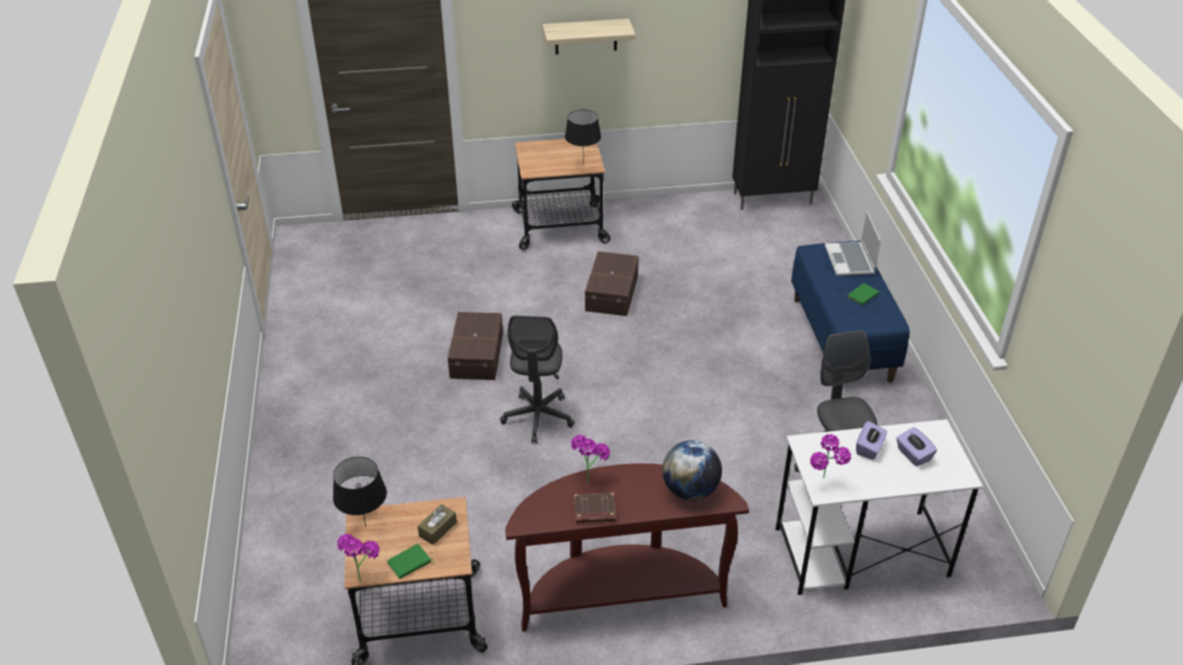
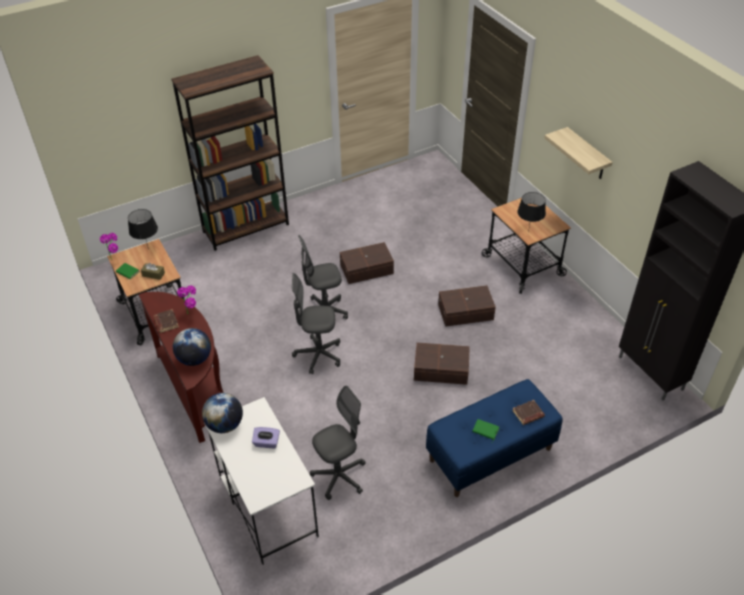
camera: 70 degrees right, 5 degrees up
potted plant [810,434,851,478] -> globe [202,393,243,433]
laptop [825,211,881,276] -> brown book [512,400,545,425]
purple tissue box [896,427,937,466] -> none
none -> brown bookcase [171,55,289,251]
none -> grey office chair [292,273,340,374]
none -> brown storage box [414,342,470,385]

